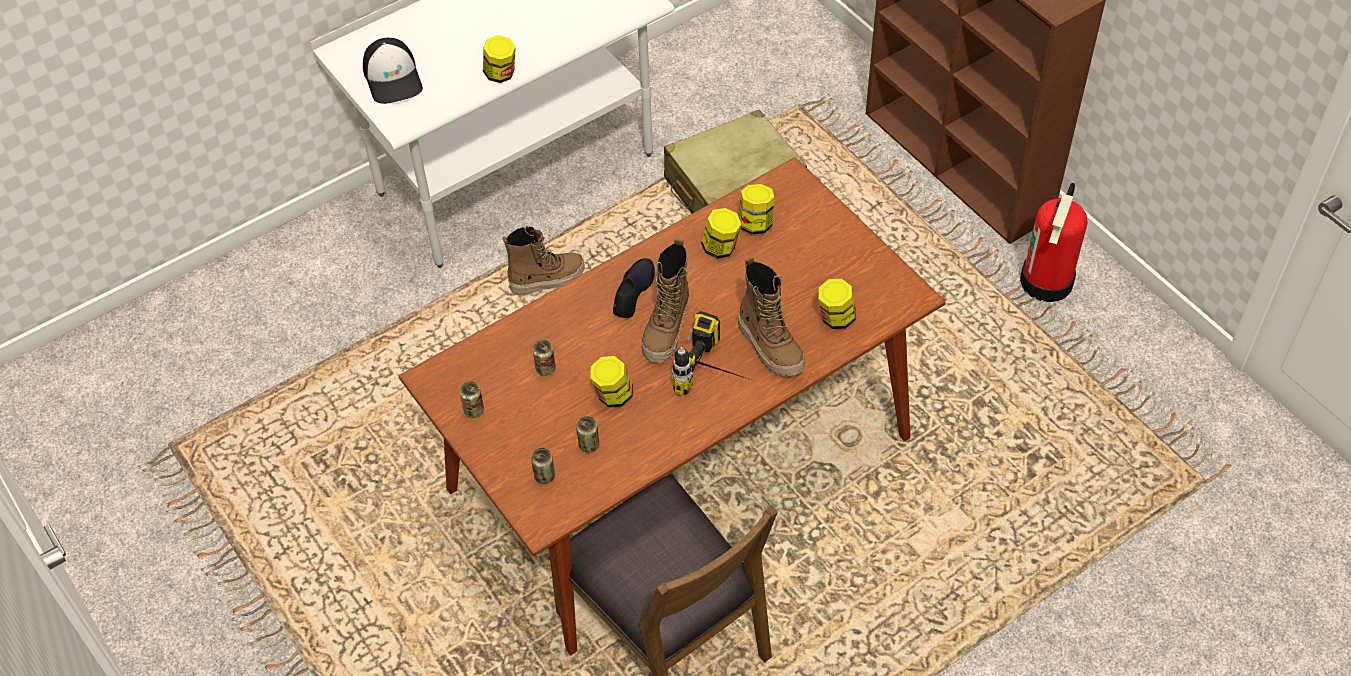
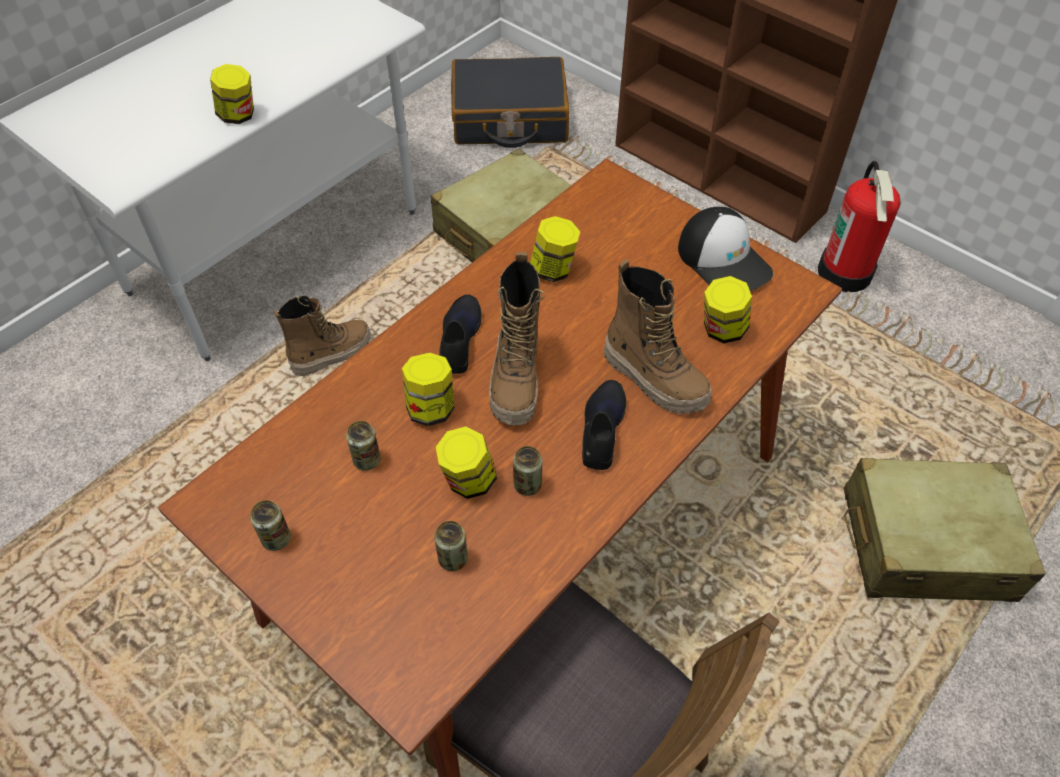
camera: 15 degrees left, 0 degrees up
cap [363,38,423,104] -> cap moved to [678,207,773,291]
can [531,448,555,484] -> can moved to [513,446,542,496]
power drill [671,311,754,396] -> black shoe [582,380,626,470]
jar [739,184,774,234] -> jar moved to [402,352,454,426]
none -> black suitcase [451,57,570,148]
none -> beige suitcase [844,458,1046,602]

